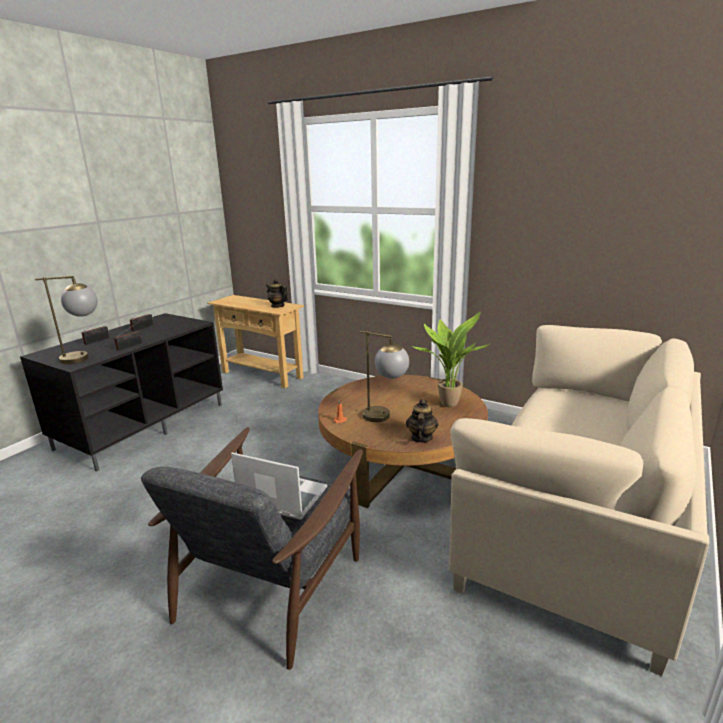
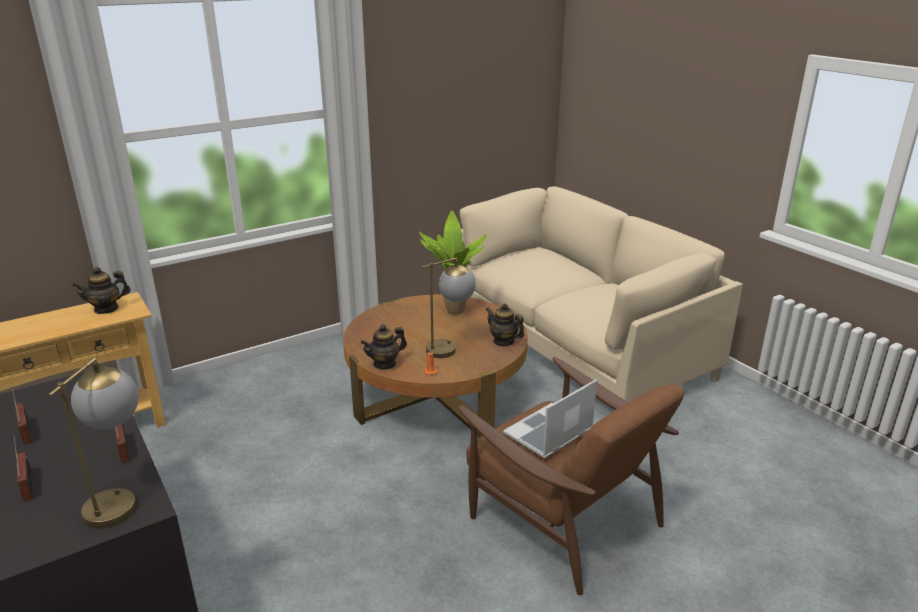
camera: 65 degrees left, 5 degrees up
grey armchair [141,427,363,670] -> brown armchair [458,357,685,595]
none -> teapot [361,324,407,370]

